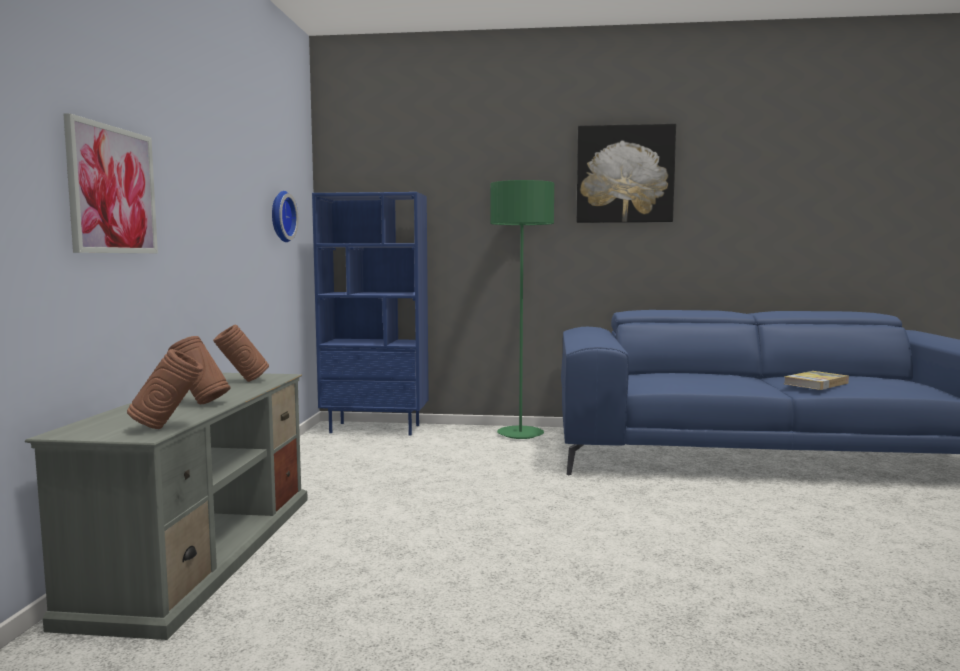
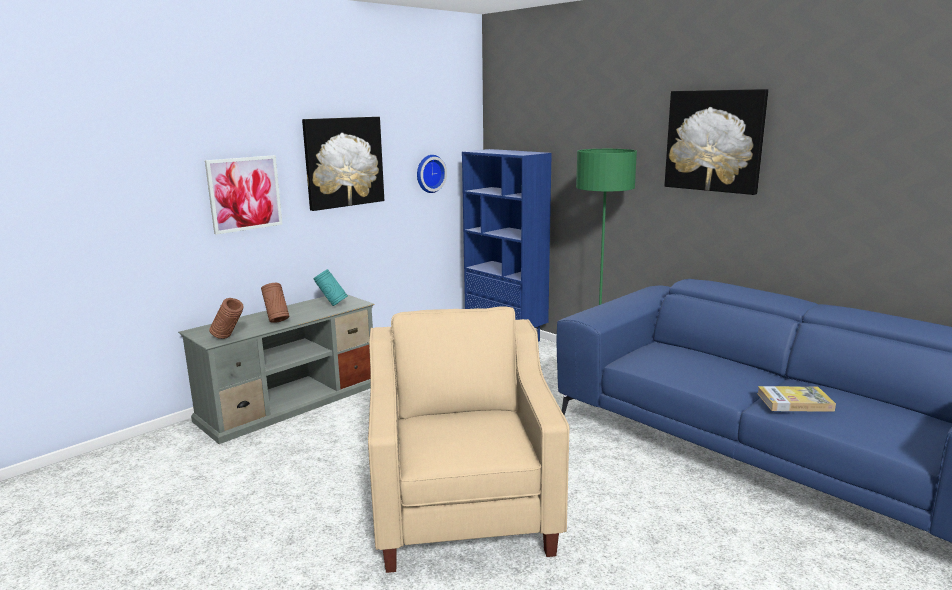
camera: 40 degrees right, 10 degrees up
brown vase [213,325,269,382] -> turquoise vase [313,269,348,306]
none -> picture [302,117,384,211]
none -> beige armchair [368,306,569,573]

